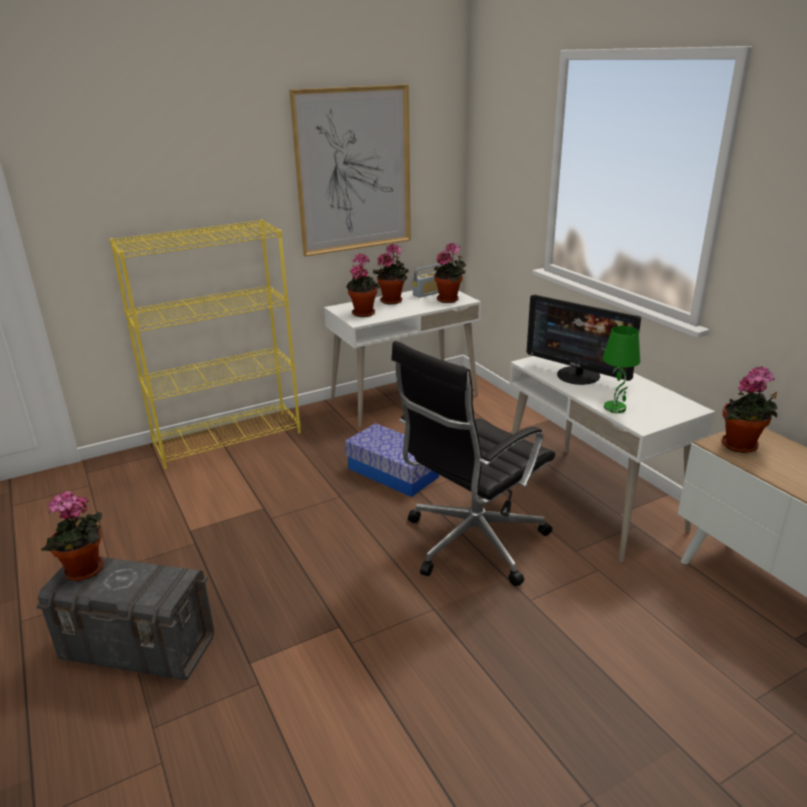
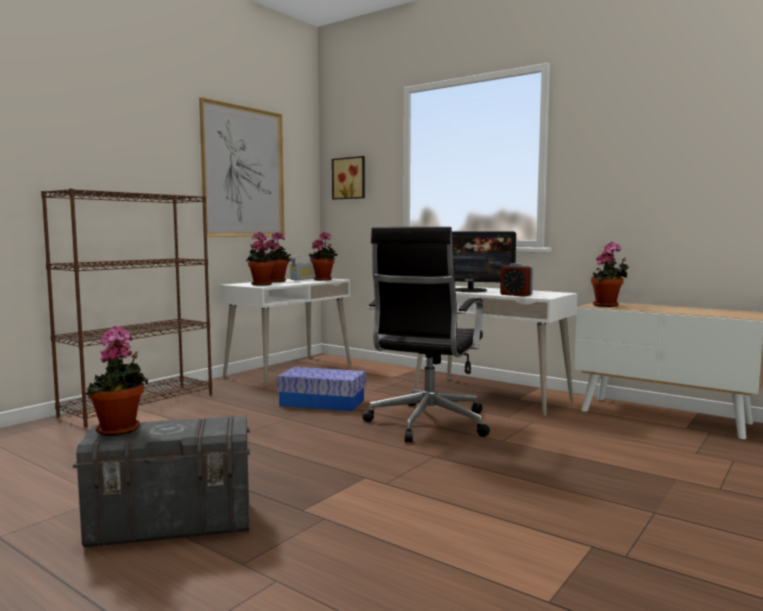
camera: 25 degrees left, 20 degrees down
yellow bookcase [109,220,301,470] -> brown bookcase [41,188,212,428]
green table lamp [602,326,640,413] -> alarm clock [500,263,533,297]
none -> picture [332,156,365,200]

